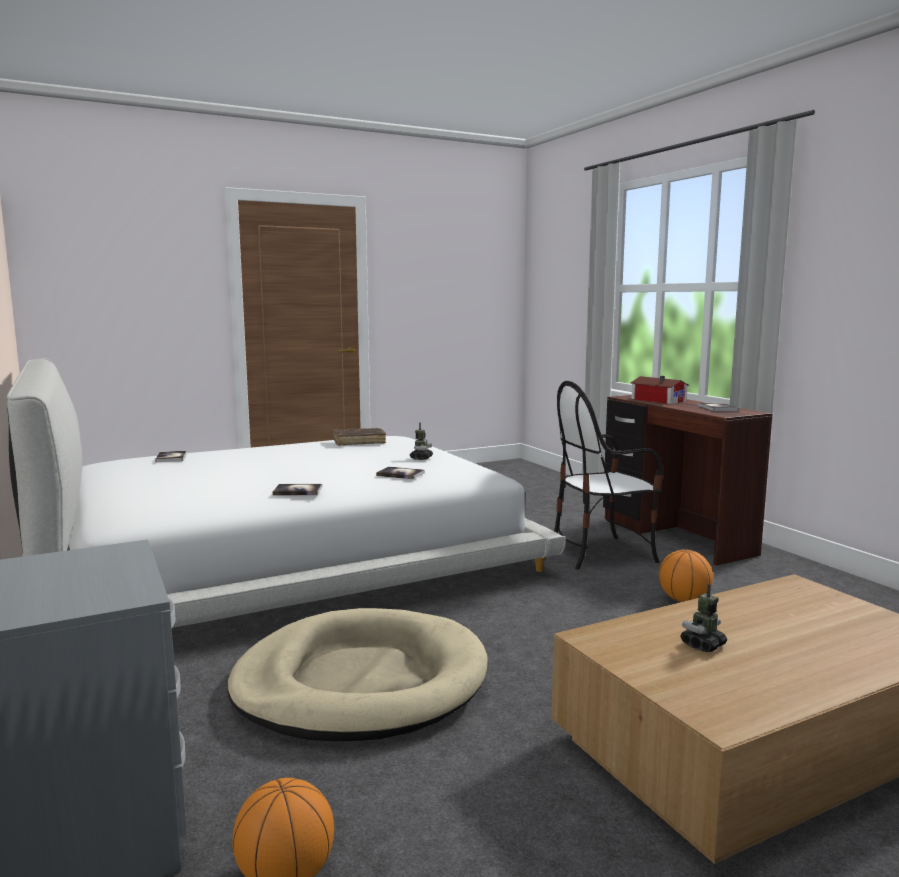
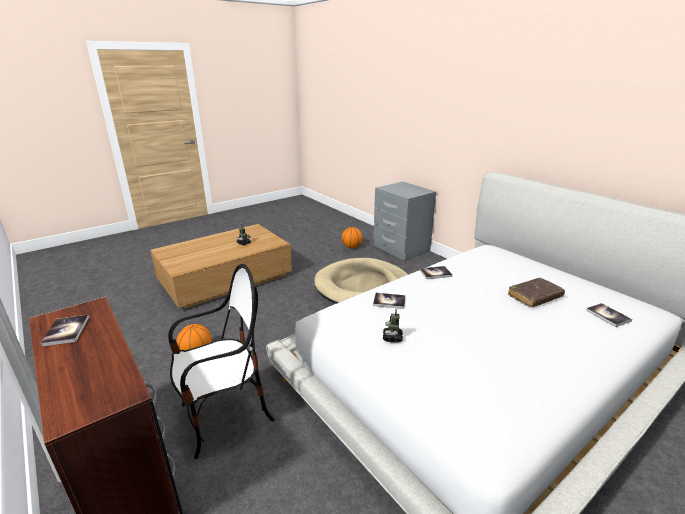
camera: 170 degrees right, 15 degrees up
brown book [333,428,386,446] -> brown book moved to [508,278,565,307]
toy house [630,376,688,404] -> none

